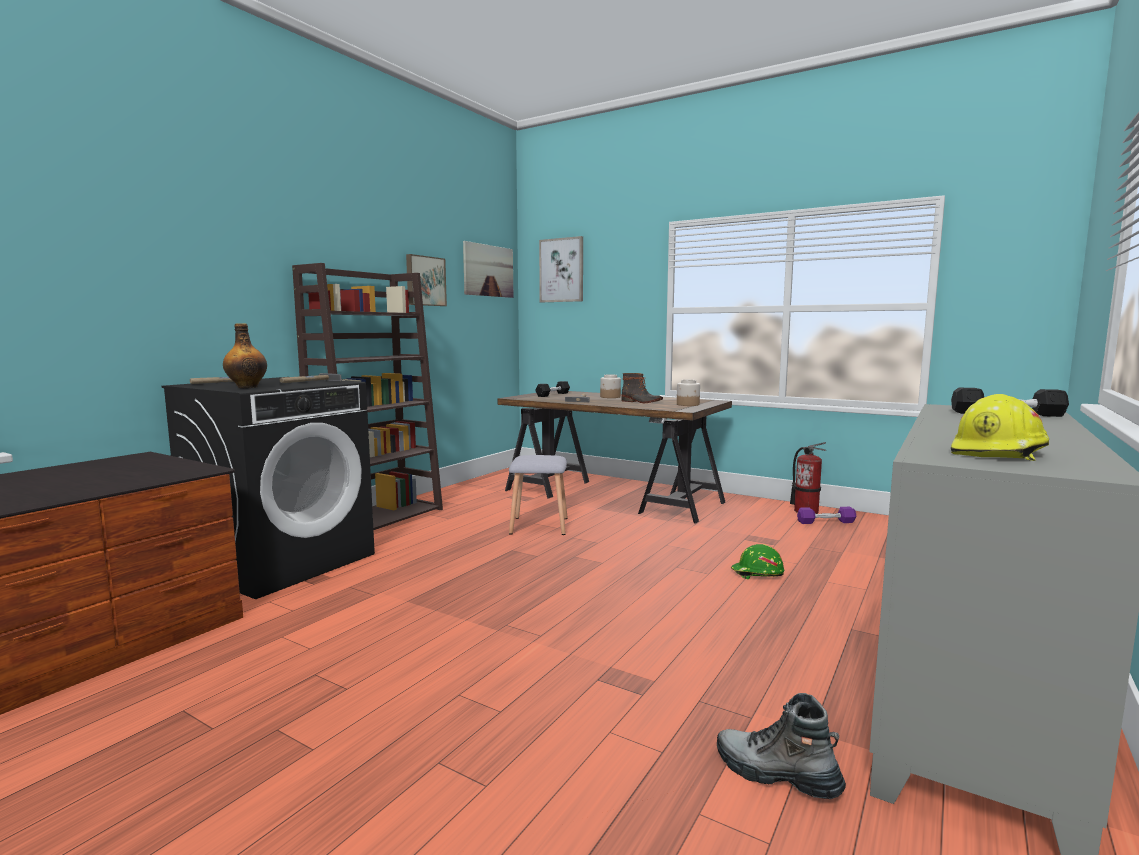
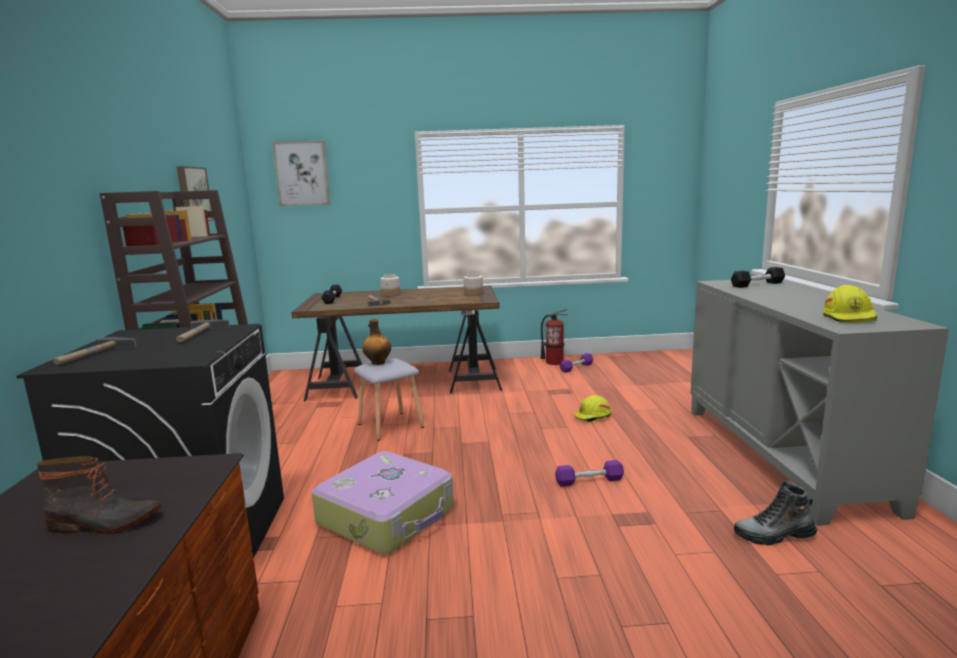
camera: 35 degrees left, 5 degrees up
bottle [223,323,267,388] -> bottle moved to [362,319,391,365]
picture [463,241,513,298] -> none
boot [621,373,663,403] -> boot moved to [37,456,161,534]
green hard hat [731,544,784,579] -> yellow hard hat [574,395,612,423]
none -> suitcase [312,451,454,554]
none -> purple dumbbell [555,460,624,487]

